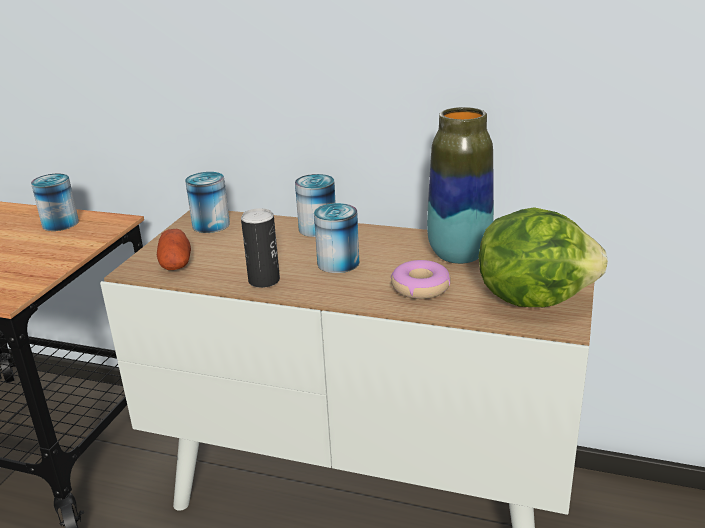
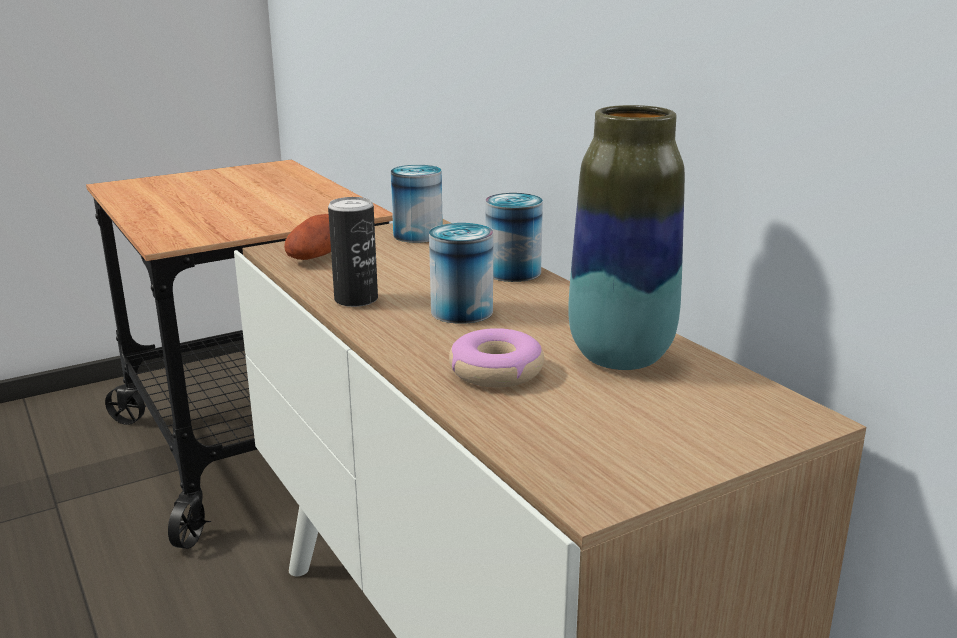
camera: 40 degrees right, 5 degrees down
can [31,174,79,231] -> none
lettuce [478,207,608,307] -> none

